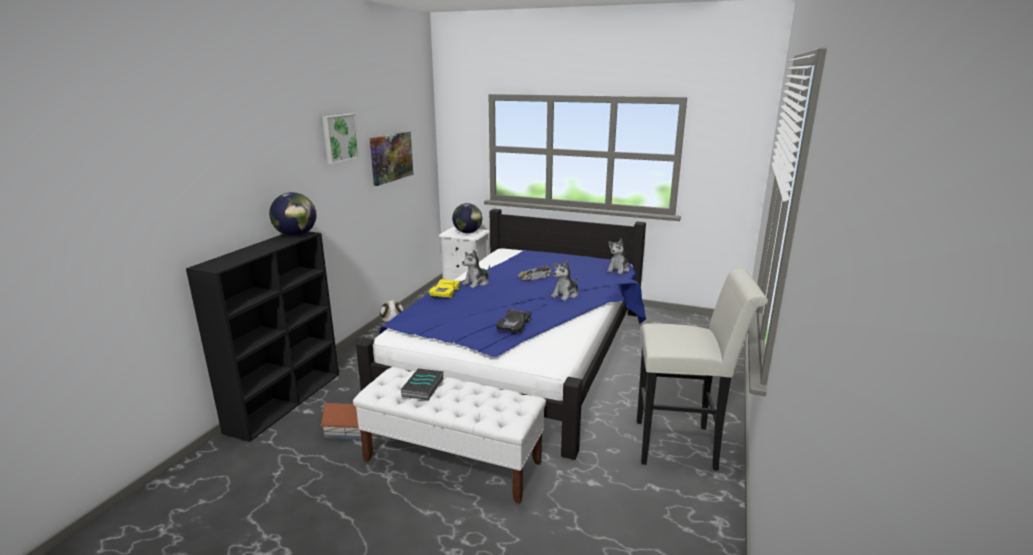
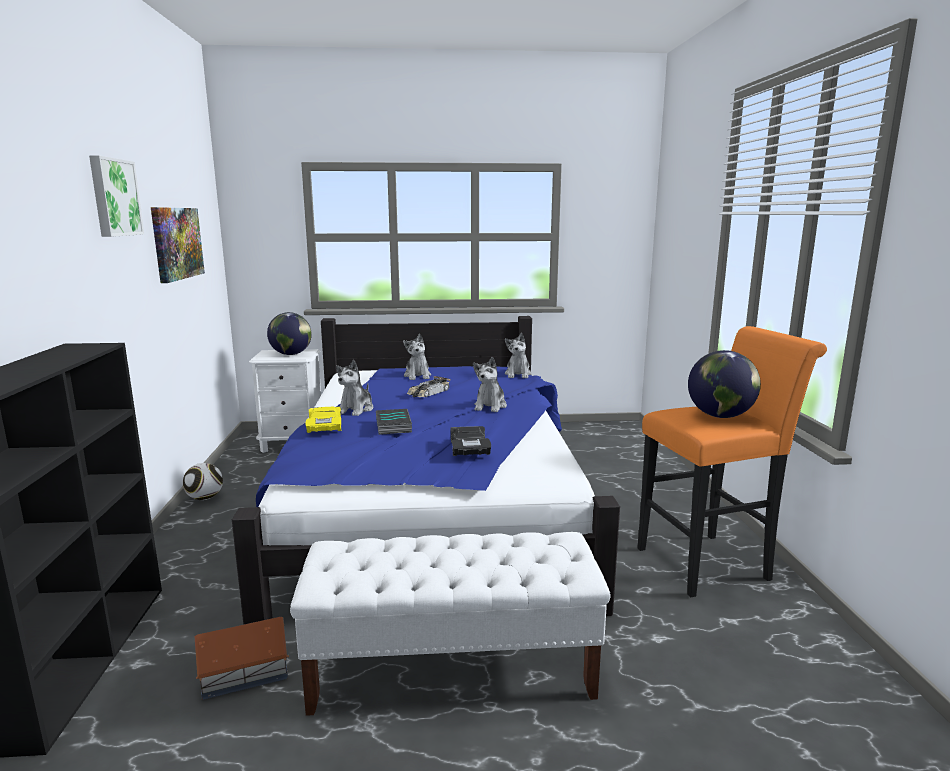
camera: 25 degrees left, 5 degrees down
globe [269,192,316,236] -> globe moved to [688,350,761,418]
book [401,368,444,400] -> book moved to [376,409,412,435]
white stool [637,269,768,471] -> orange stool [637,326,827,597]
none -> plush toy [403,334,431,380]

